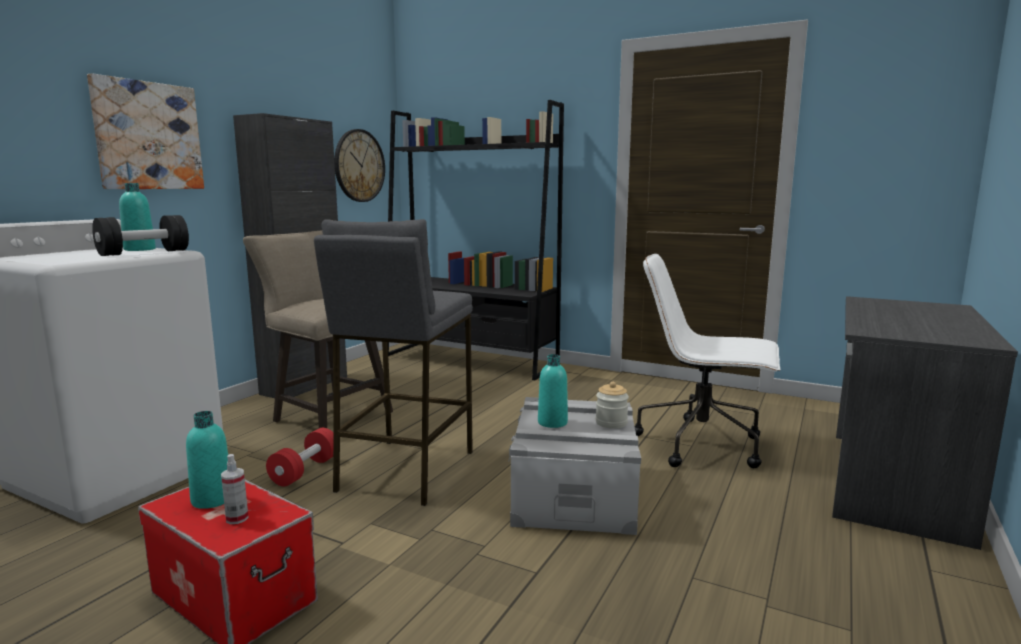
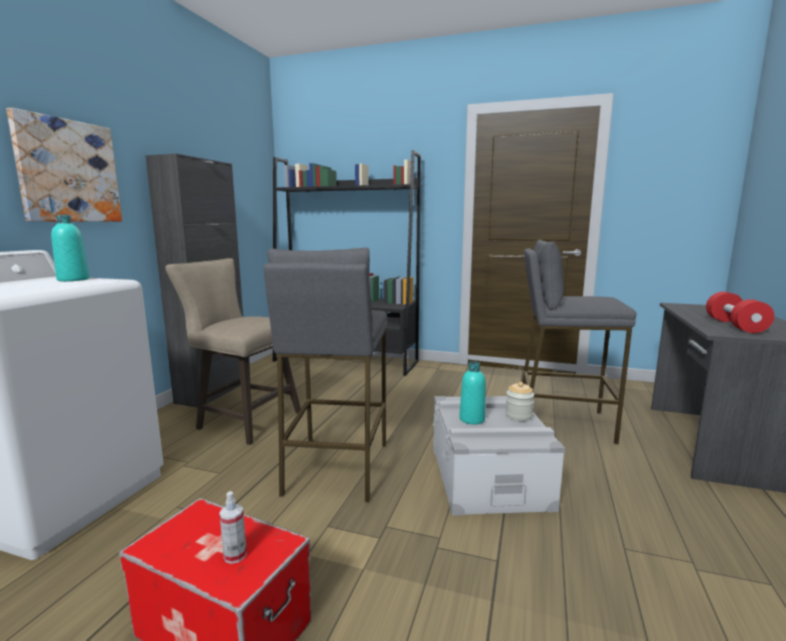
camera: 10 degrees left, 0 degrees up
black dumbbell [92,215,189,256] -> none
turquoise bottle [186,411,228,509] -> none
red dumbbell [266,428,334,487] -> red dumbbell moved to [706,292,774,333]
wall clock [334,129,385,202] -> none
white office chair [635,254,780,468] -> grey stool [522,240,636,444]

